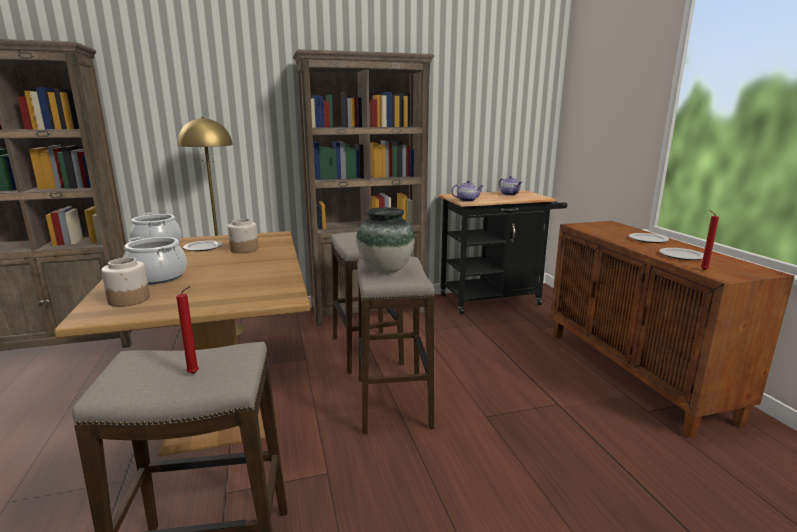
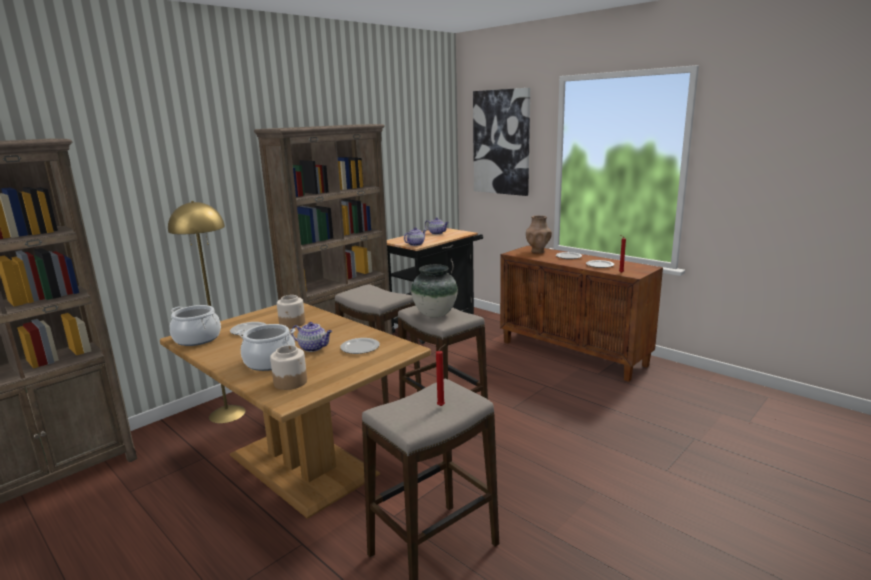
camera: 30 degrees left, 0 degrees up
none -> teapot [291,322,332,352]
none -> plate [340,338,380,354]
none -> picture [473,88,530,196]
none -> brown vase [526,215,552,254]

